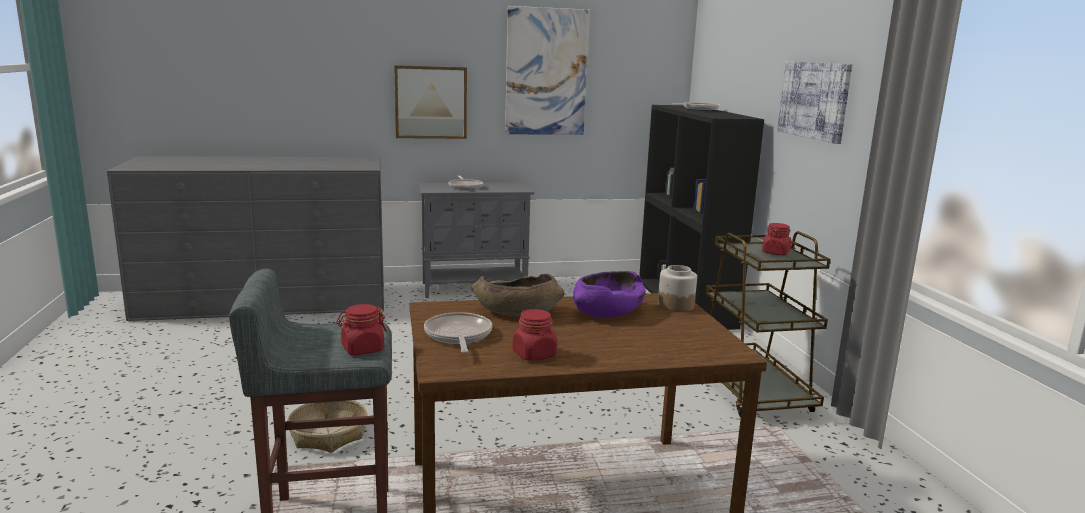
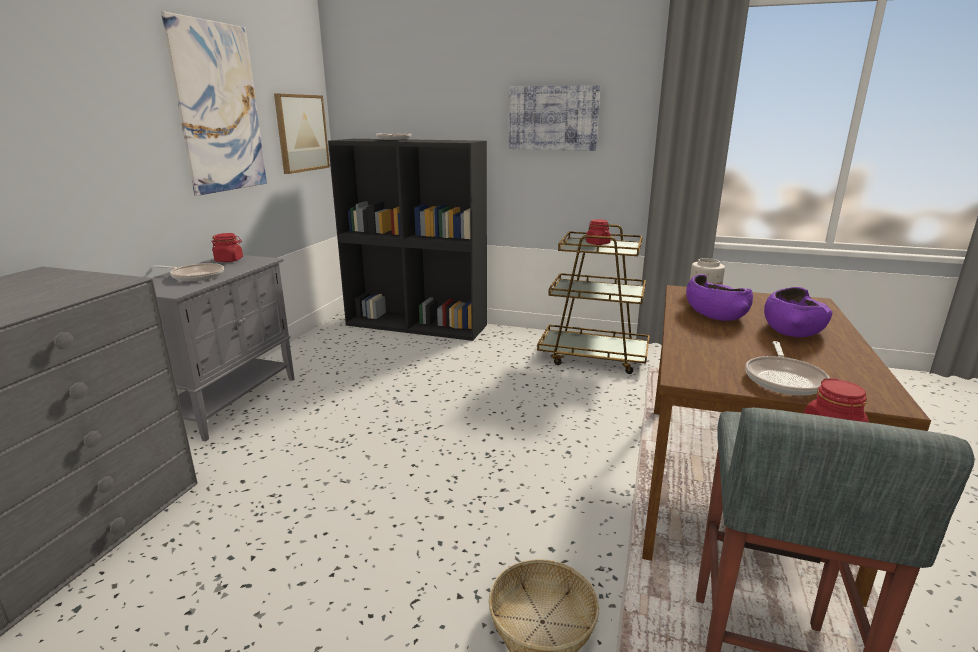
camera: 60 degrees left, 5 degrees up
picture [394,65,467,139] -> picture moved to [274,93,330,174]
frying pan [424,312,492,353] -> frying pan turned 90 degrees counterclockwise [745,341,830,396]
brown bowl [472,273,564,317] -> none
red jar [513,309,557,361] -> red jar moved to [211,233,243,262]
none -> purple bowl [764,287,832,337]

